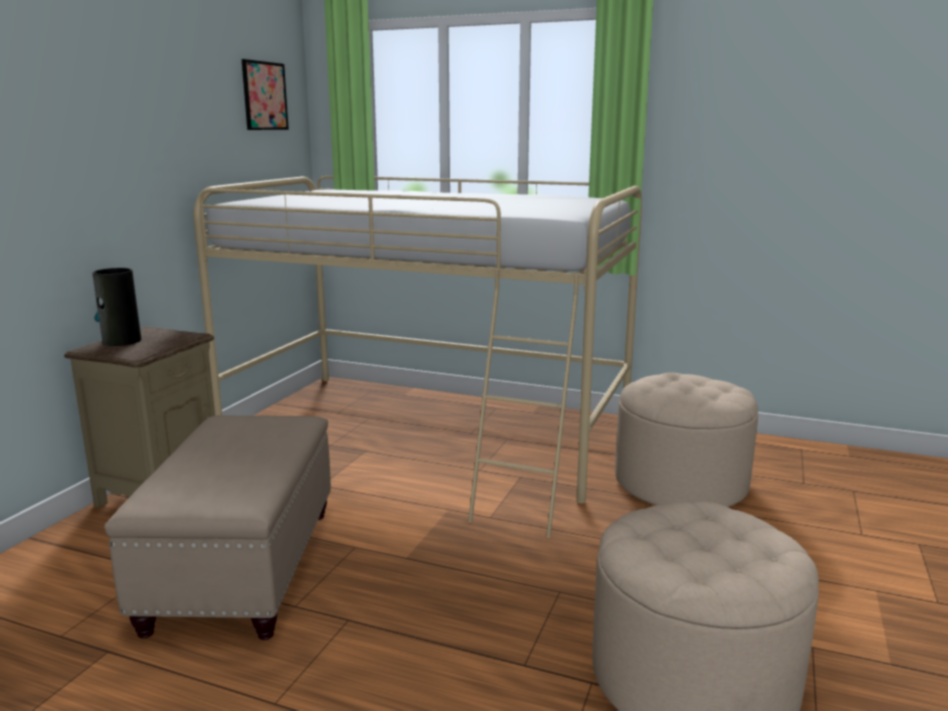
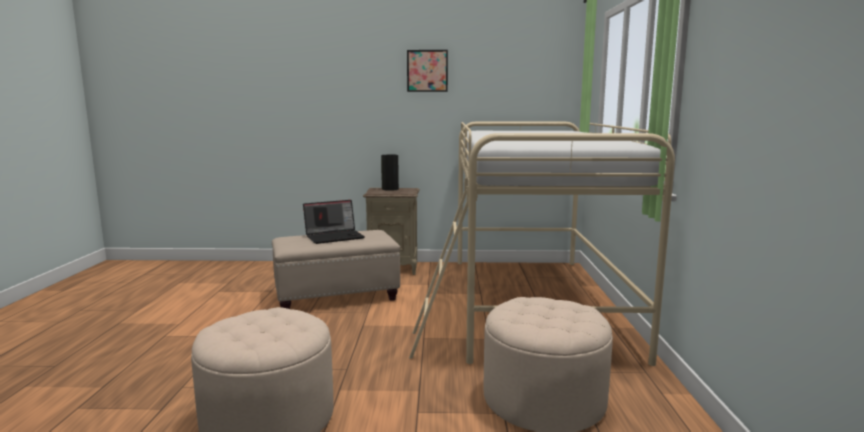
camera: 70 degrees right, 5 degrees down
picture [242,59,289,130] -> picture moved to [407,50,448,92]
none -> laptop [303,200,365,244]

